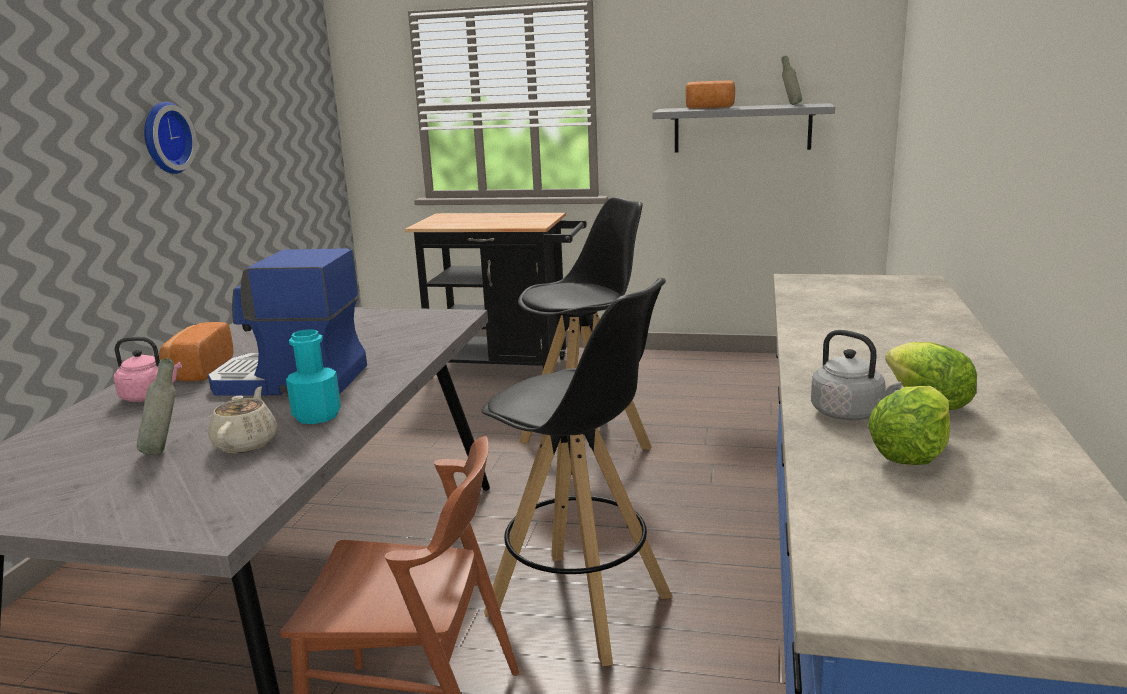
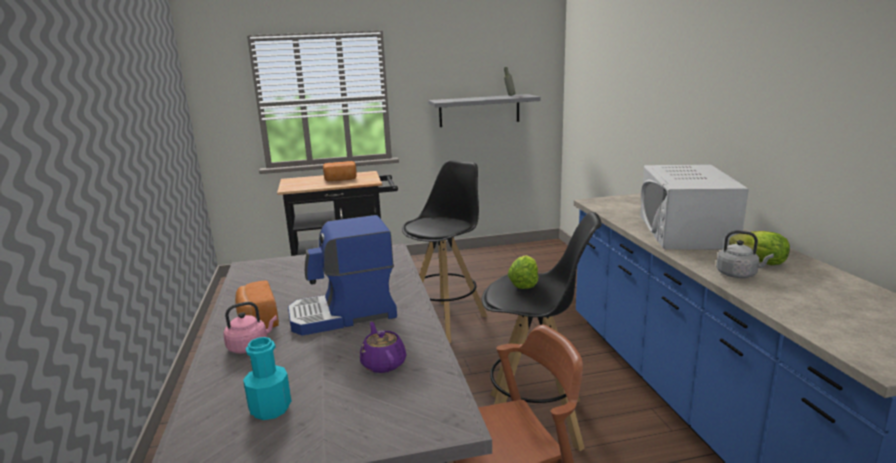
camera: 25 degrees left, 0 degrees up
grey bottle [137,358,176,455] -> none
wall clock [144,102,197,174] -> none
beige teapot [208,386,277,453] -> purple teapot [360,322,406,373]
turquoise bottle [286,329,341,424] -> turquoise bottle moved to [243,337,291,420]
bread [685,80,735,109] -> bread moved to [323,161,357,182]
lettuce [868,386,950,465] -> lettuce moved to [508,255,538,289]
none -> white microwave [640,164,749,250]

